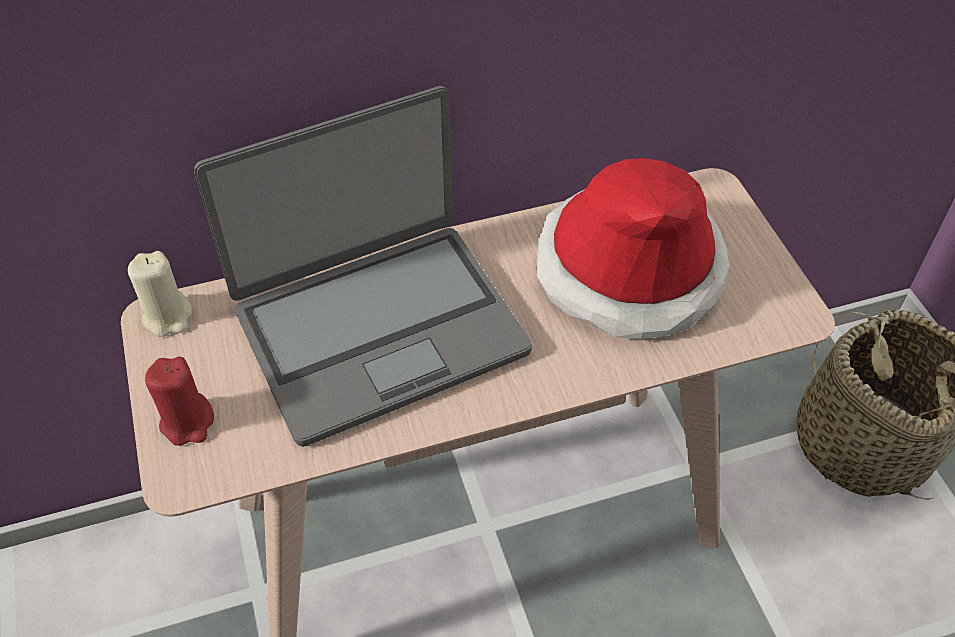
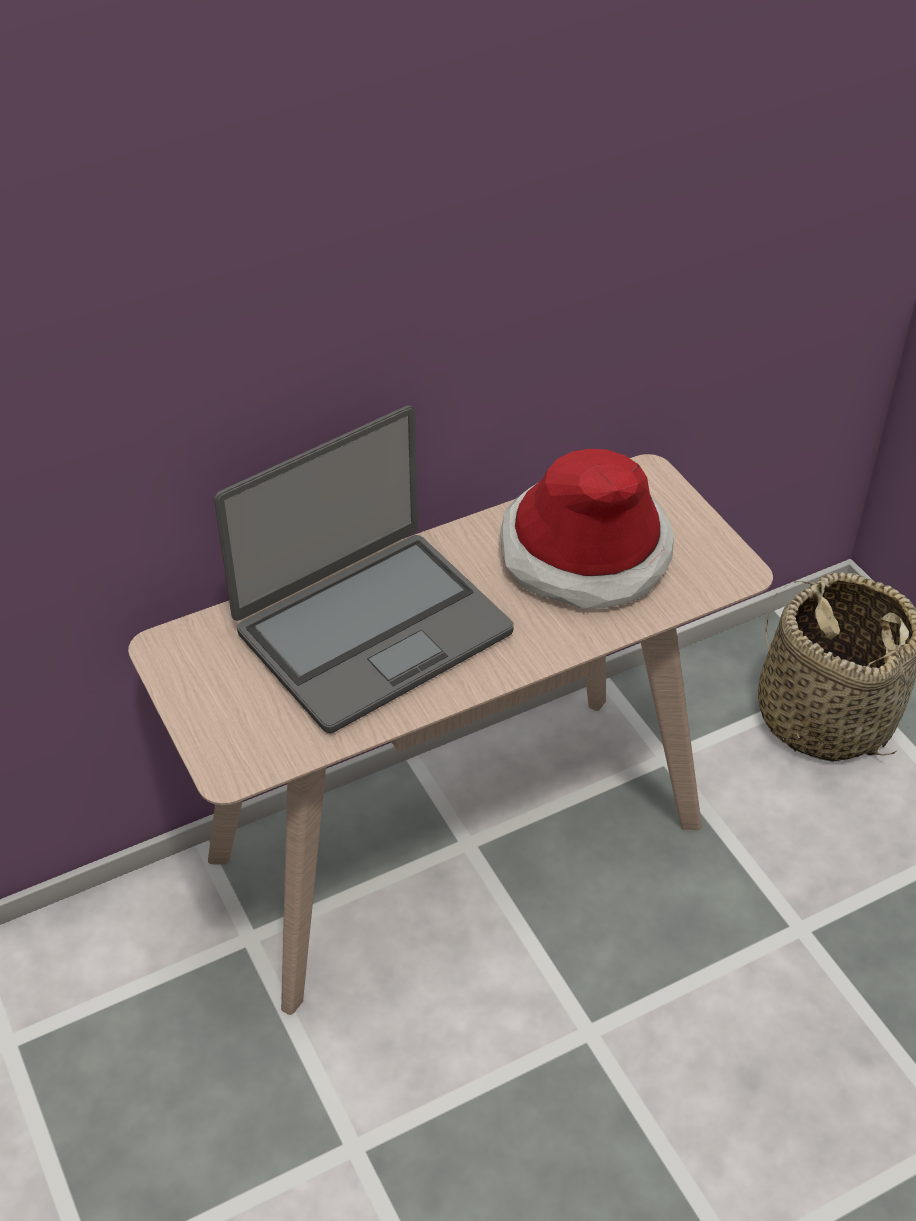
camera: 10 degrees left, 5 degrees down
beige candle [128,251,192,337] -> none
red candle [145,357,214,446] -> none

